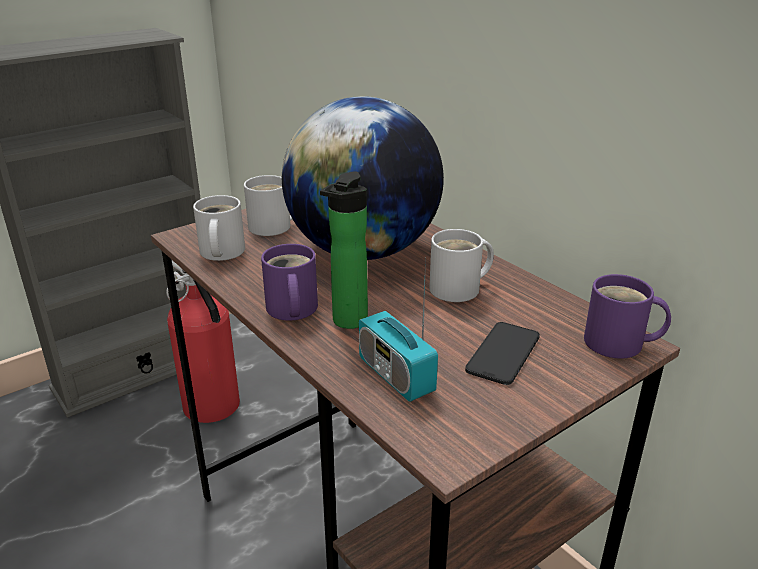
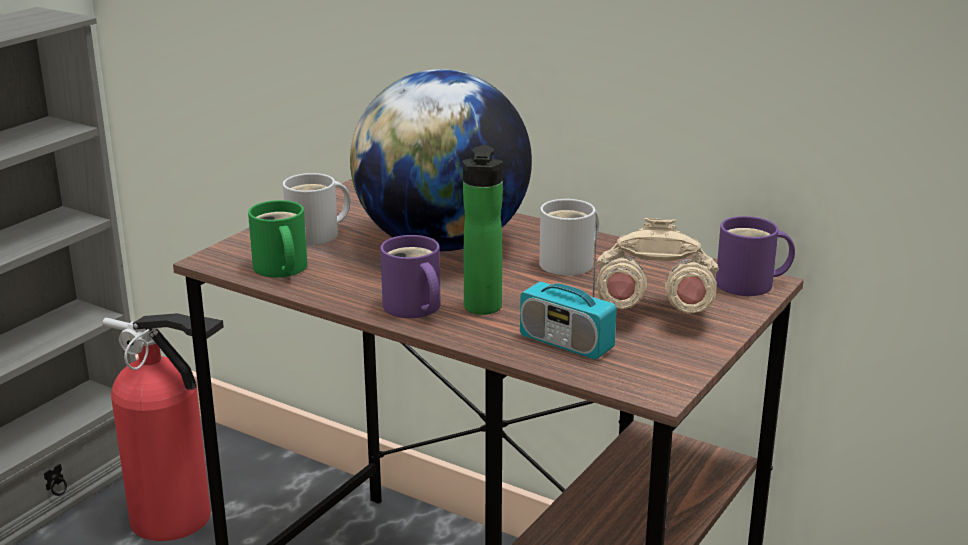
camera: 20 degrees left, 5 degrees down
white mug [193,195,245,261] -> green mug [248,200,307,277]
phone [465,322,540,385] -> beige binoculars [596,218,719,314]

